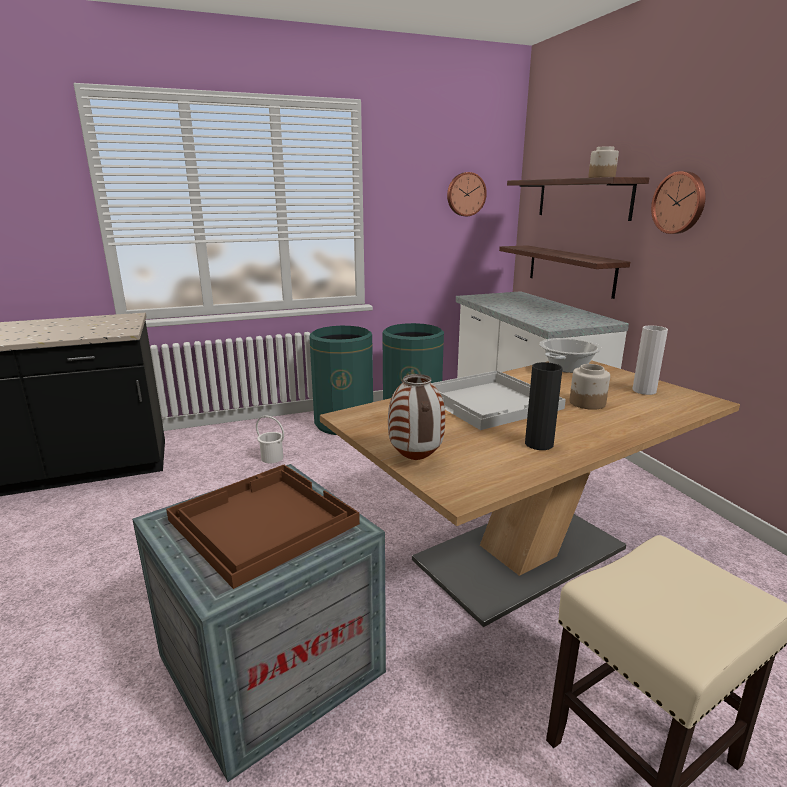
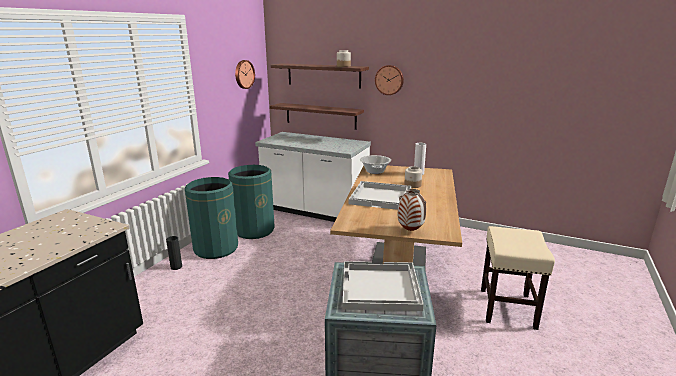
camera: 45 degrees left, 0 degrees up
brown tray [166,465,360,589] -> white tray [343,261,424,311]
white bucket [256,415,284,463] -> none
black vase [525,362,563,450] -> black vase moved to [166,236,182,270]

